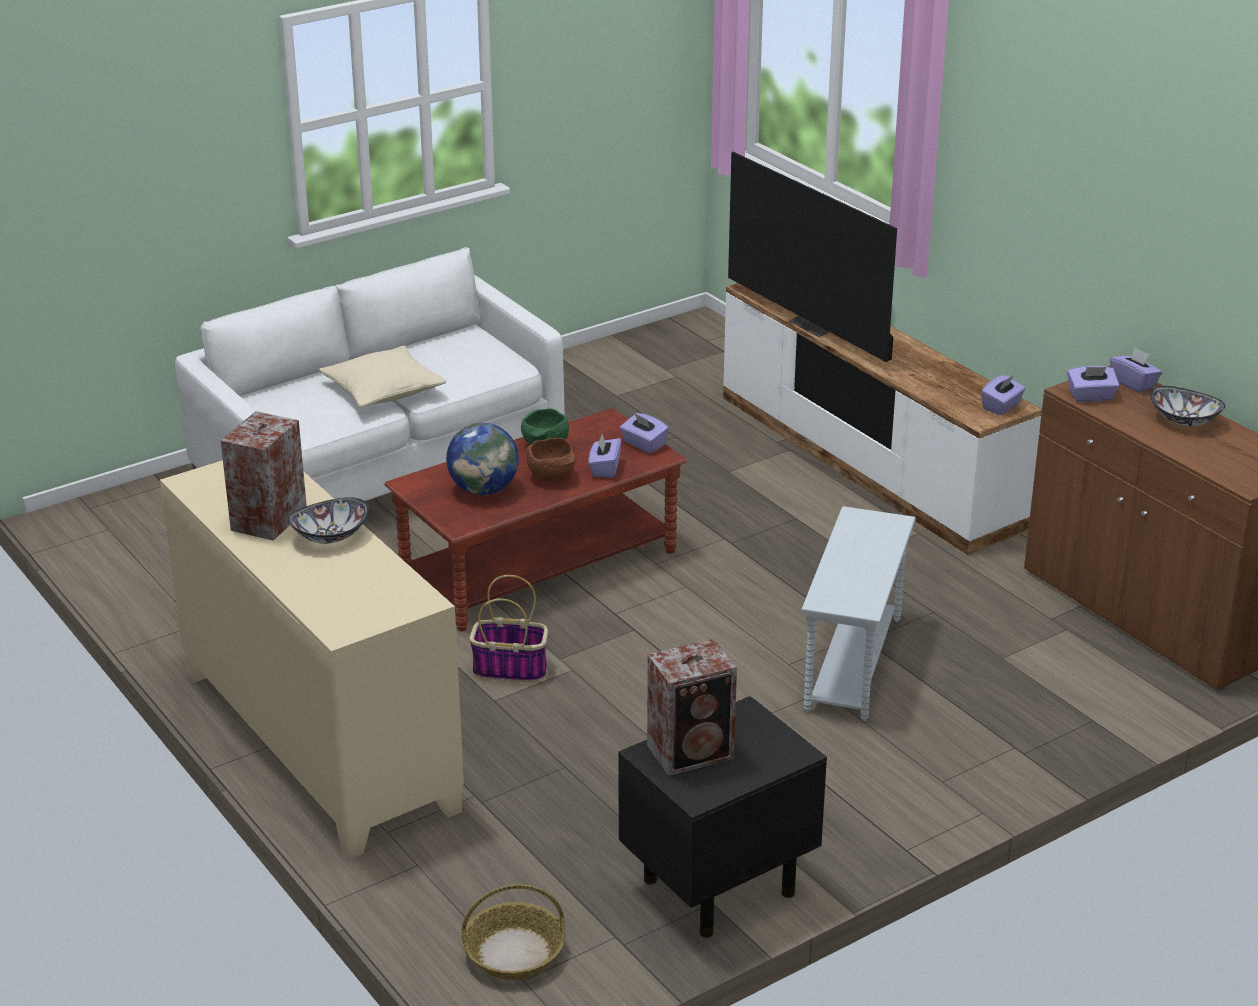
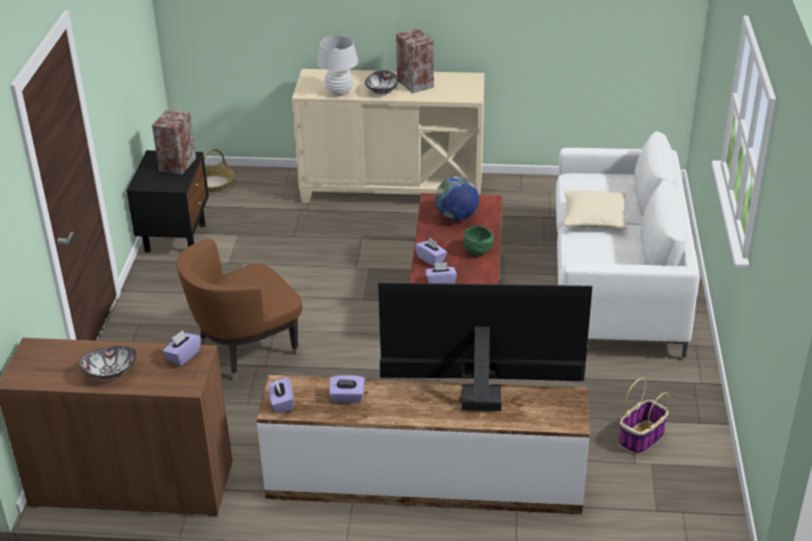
camera: 130 degrees right, 5 degrees up
basket [470,575,548,682] -> basket moved to [619,378,669,454]
brown bowl [526,438,576,482] -> none
white side table [801,506,916,721] -> brown armchair [176,239,302,381]
purple tissue box [1110,347,1162,393] -> purple tissue box moved to [329,375,365,403]
none -> white table lamp [317,36,358,96]

